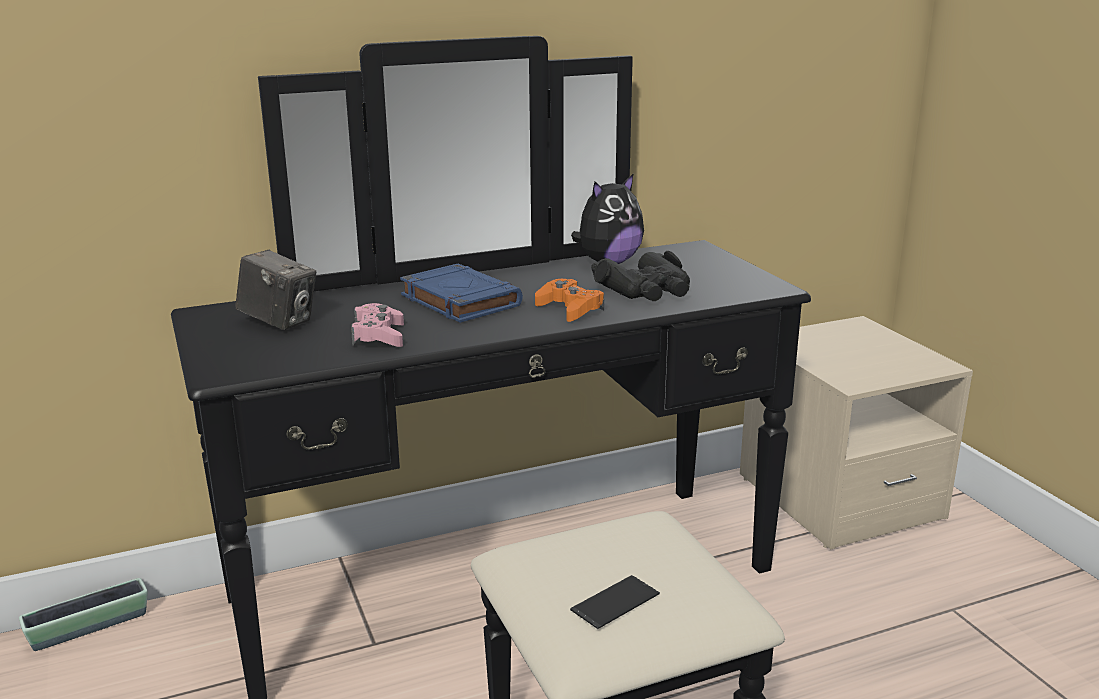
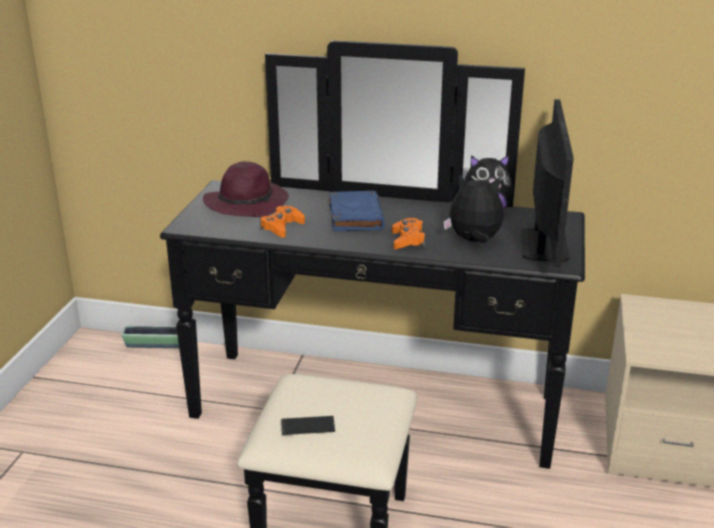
camera: 35 degrees right, 5 degrees up
camera [235,250,316,330] -> purple hat [203,161,289,217]
pink game controller [351,303,404,347] -> orange game controller [260,206,305,238]
black binoculars [591,251,690,301] -> plush toy [443,175,504,243]
none -> monitor [521,99,574,267]

